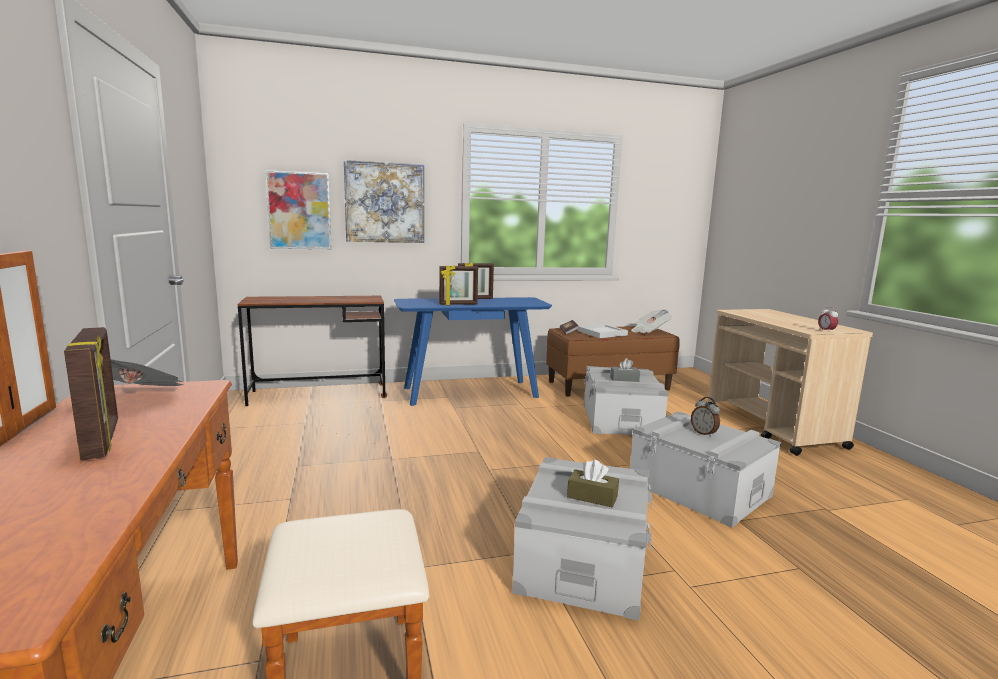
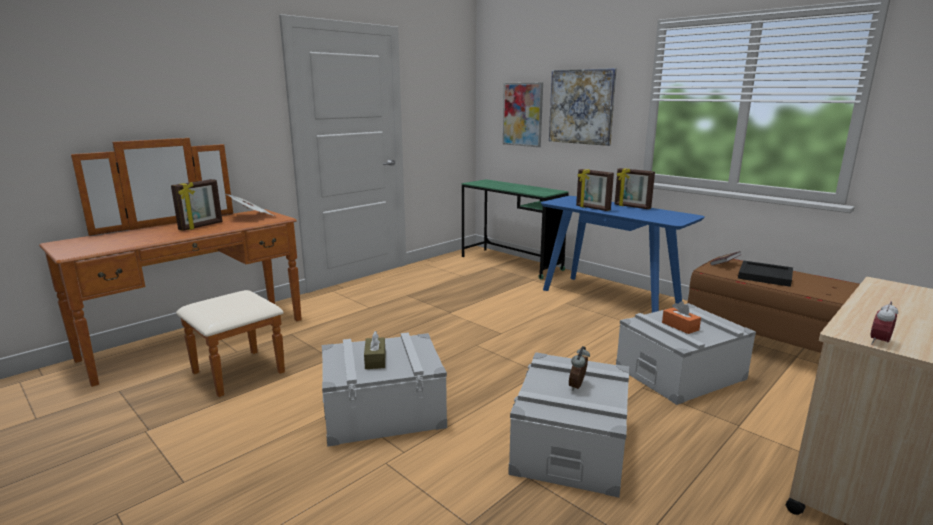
camera: 60 degrees right, 5 degrees up
brown desk [237,296,387,406] -> green desk [462,179,569,279]
white tray [578,324,628,338] -> black tray [738,260,793,287]
grey tissue box [610,358,640,382] -> orange tissue box [662,301,701,334]
newspaper [631,309,672,333] -> none

